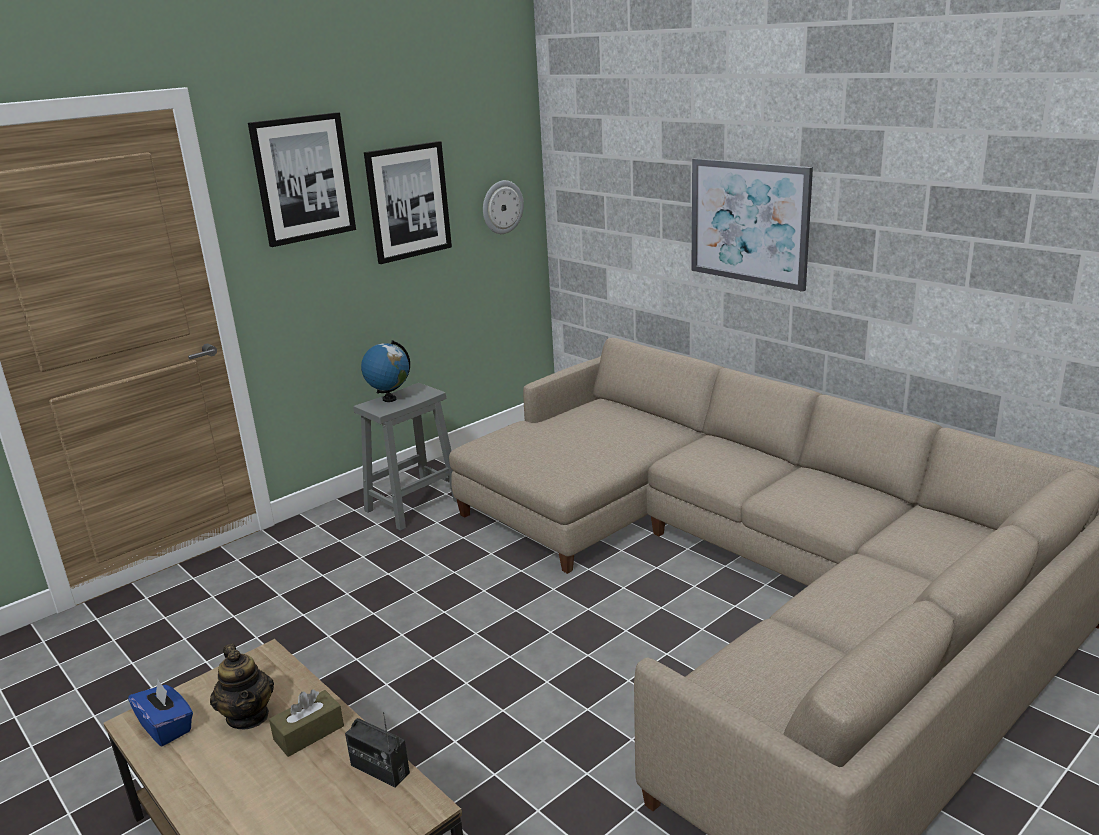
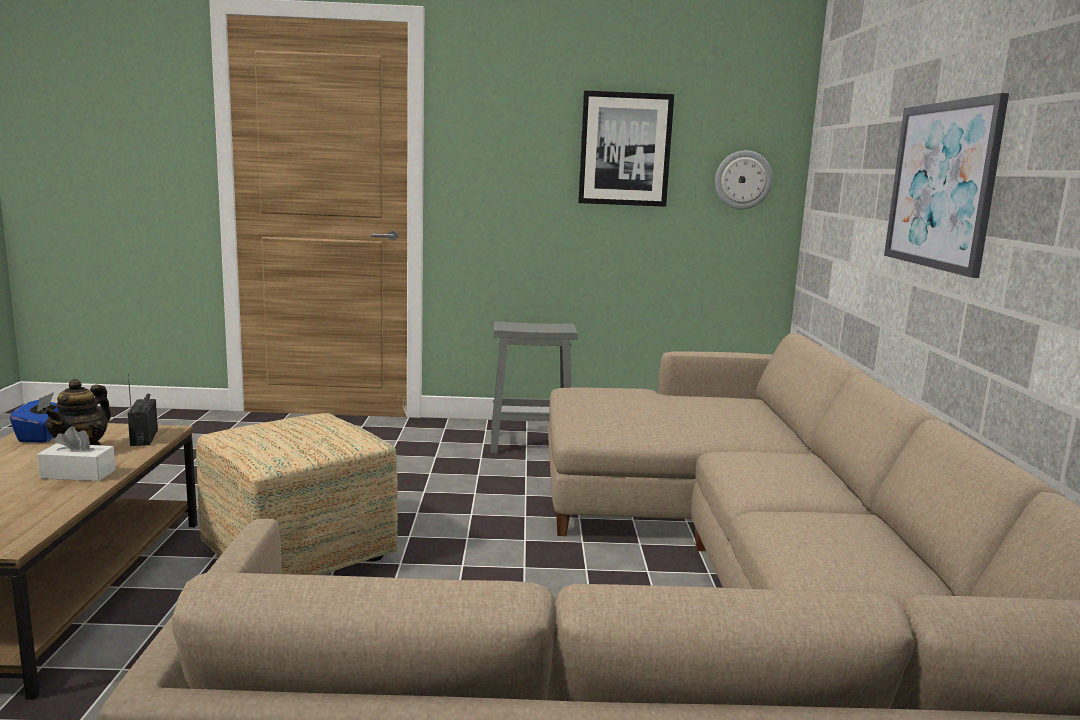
camera: 40 degrees right, 10 degrees down
picture [248,112,356,247] -> none
brown tissue box [269,689,344,757] -> white tissue box [37,426,116,481]
radio [345,712,410,787] -> radio moved to [128,374,158,446]
globe [361,340,410,402] -> none
none -> ottoman [196,413,398,575]

